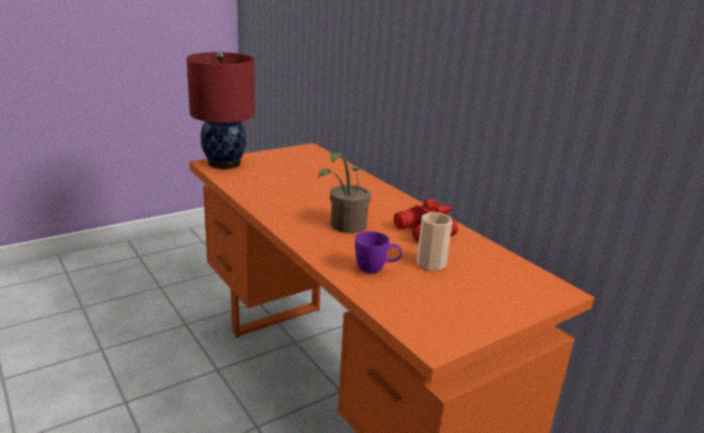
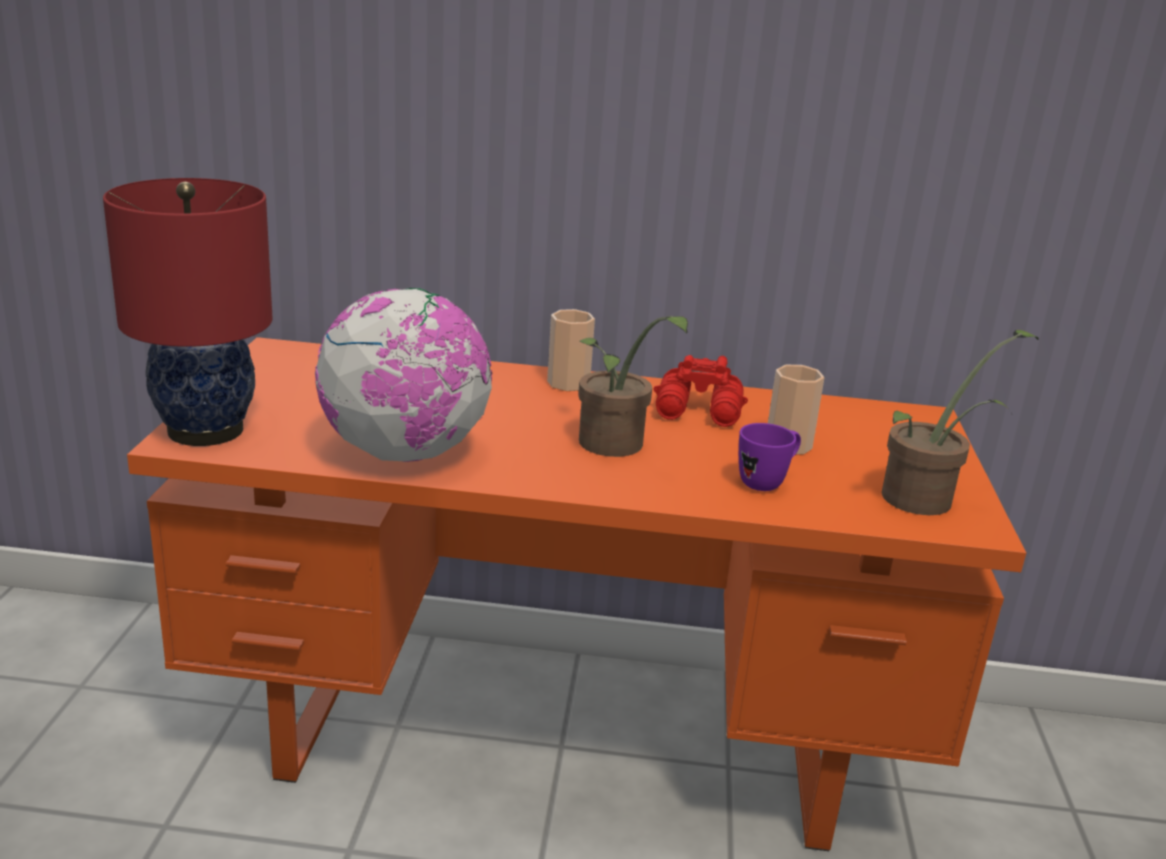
camera: 50 degrees left, 0 degrees up
none -> globe [315,288,492,462]
none -> cup [547,309,595,391]
none -> potted plant [881,330,1039,515]

